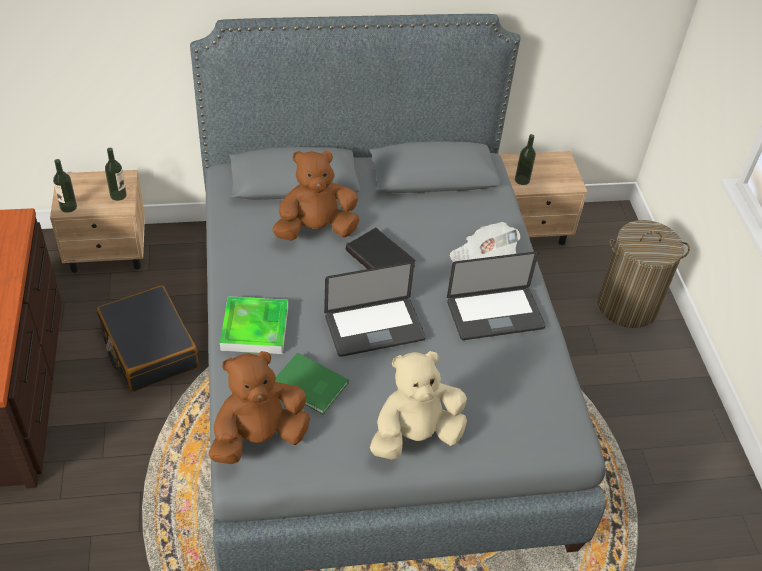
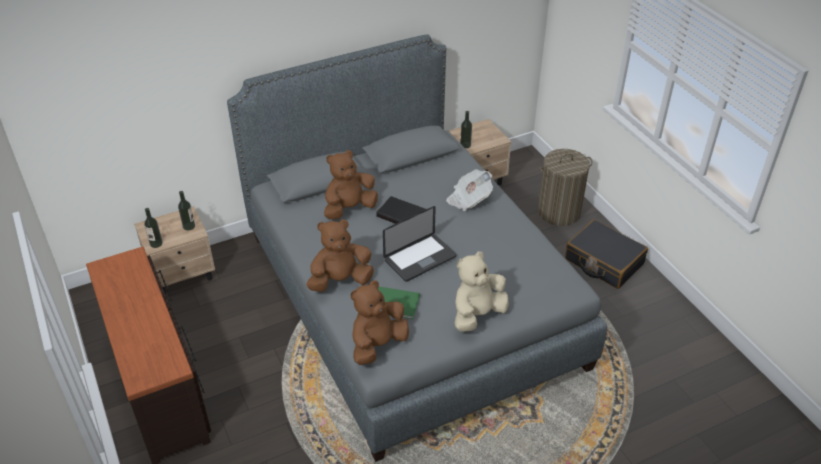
camera: 15 degrees left, 5 degrees down
black suitcase [97,285,199,392] -> black suitcase moved to [565,219,648,289]
tray [220,296,288,354] -> brown plush toy [306,219,374,292]
laptop [447,251,546,340] -> none

